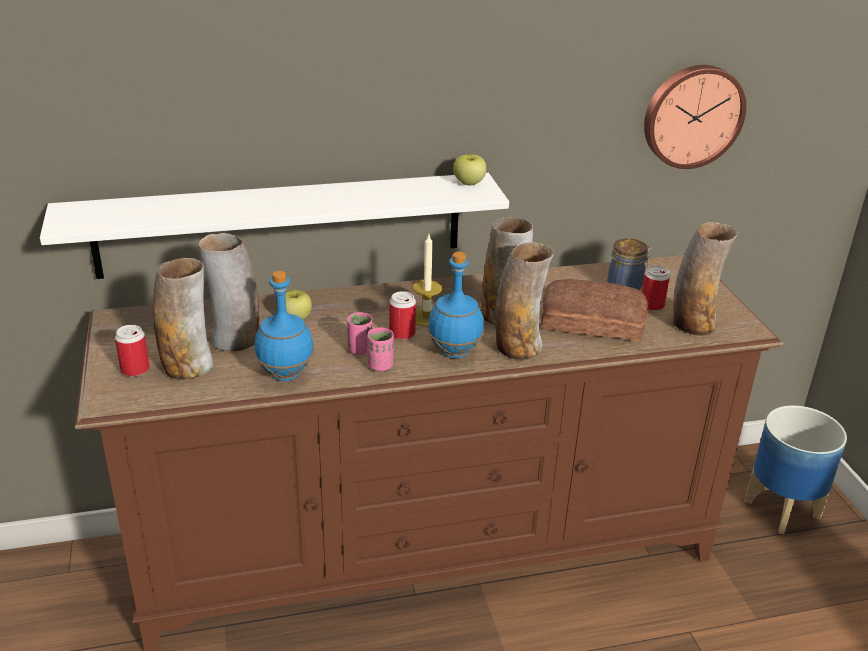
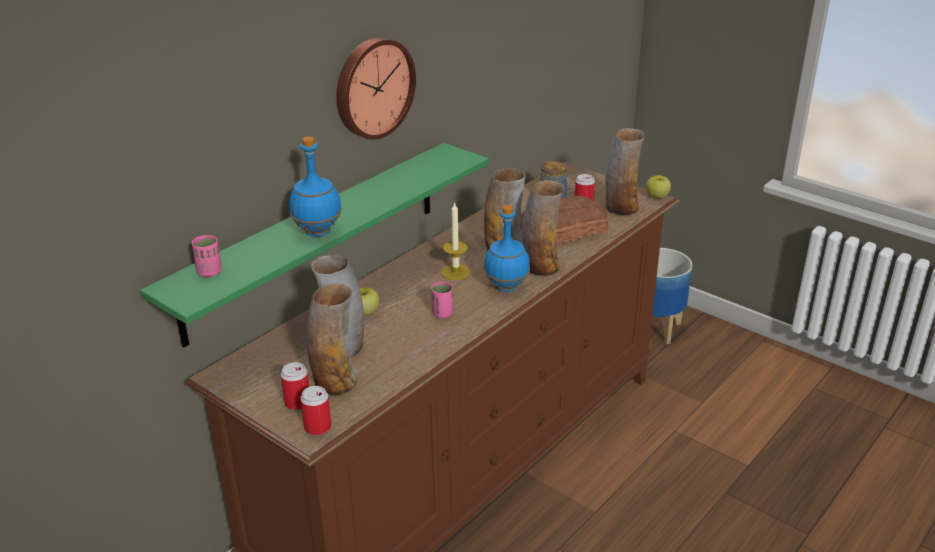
camera: 35 degrees left, 0 degrees up
white shelf [40,173,509,279] -> green shelf [140,143,489,348]
blue bottle [254,271,314,381] -> blue bottle moved to [289,136,342,237]
pink cup [367,327,394,371] -> pink cup moved to [192,235,222,277]
can [389,291,416,340] -> can moved to [300,386,331,435]
apple [453,154,487,185] -> apple moved to [646,175,671,199]
wall clock [644,65,746,169] -> wall clock moved to [336,37,416,140]

